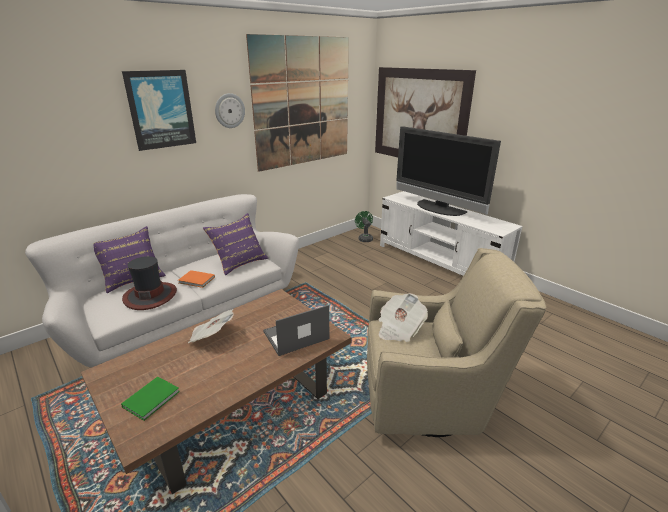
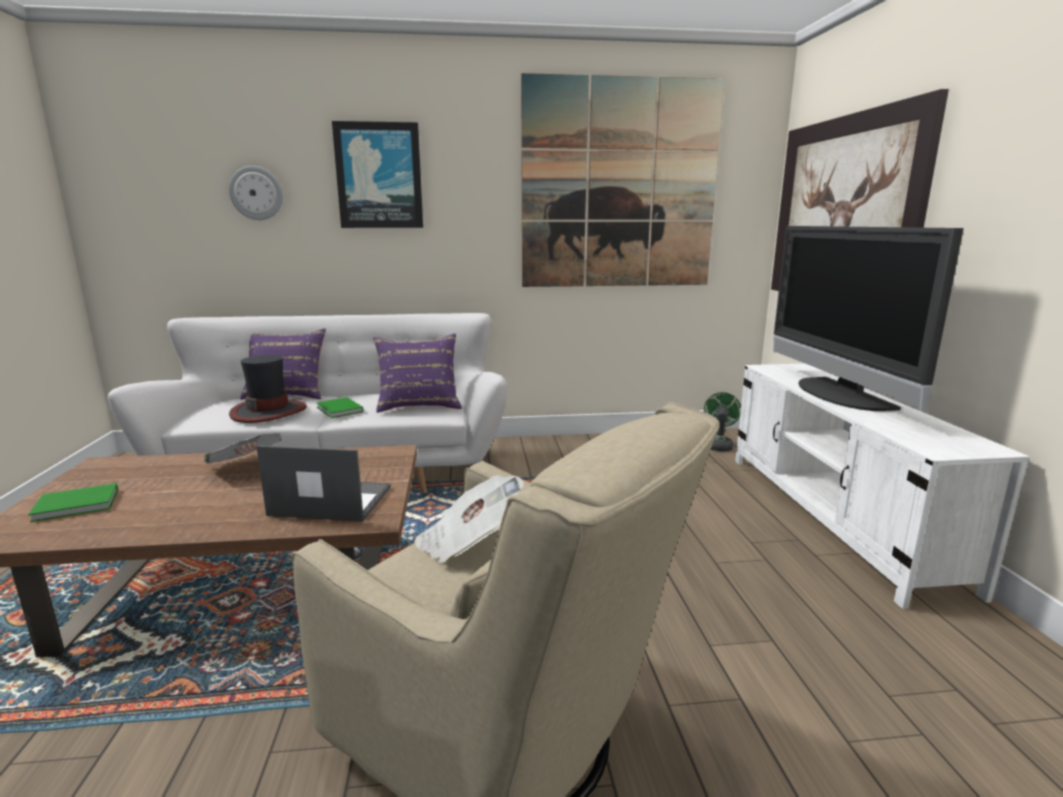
camera: 35 degrees right, 10 degrees down
orange book [178,270,215,288] -> green book [317,397,363,418]
wall clock [215,93,245,128] -> wall clock moved to [229,166,283,220]

